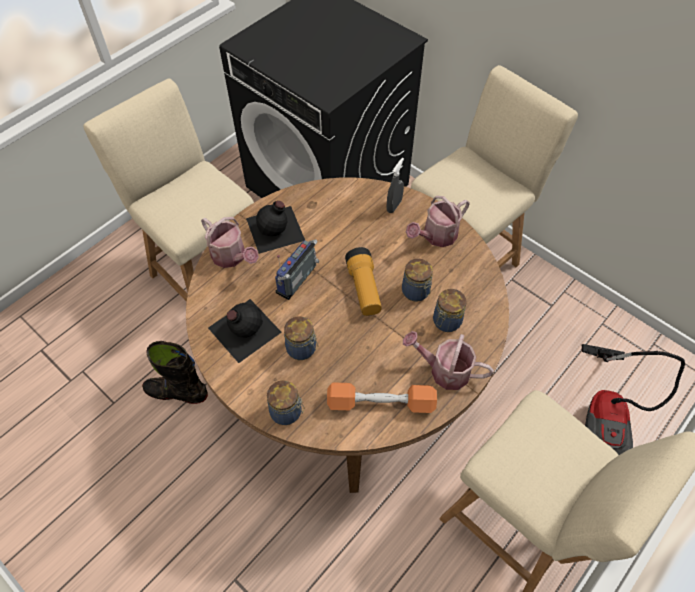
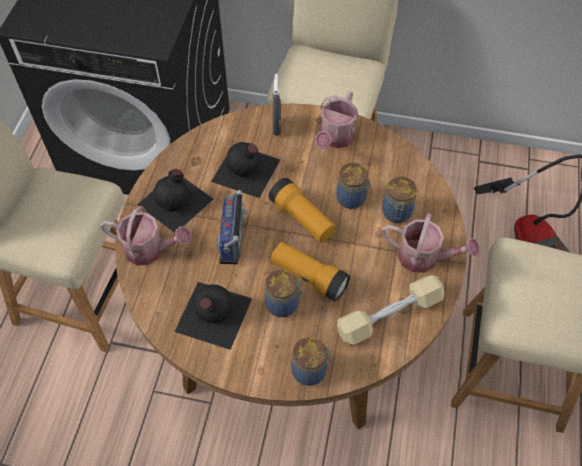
camera: 30 degrees left, 0 degrees up
black boot [142,341,208,404] -> none
orange dumbbell [327,382,437,413] -> beige dumbbell [337,275,445,345]
watering can [403,331,494,390] -> watering can turned 150 degrees counterclockwise [382,213,479,273]
none -> black bottle [211,142,280,198]
none -> flashlight [271,242,350,302]

